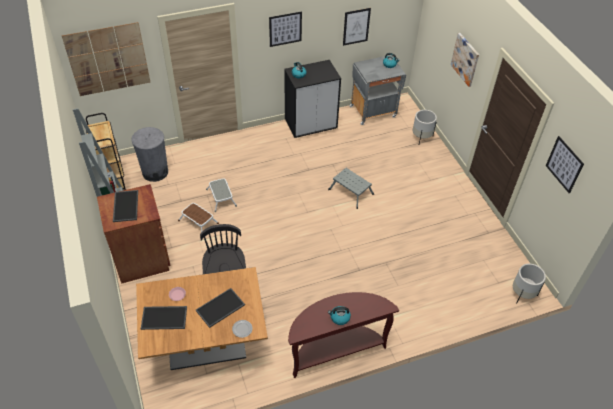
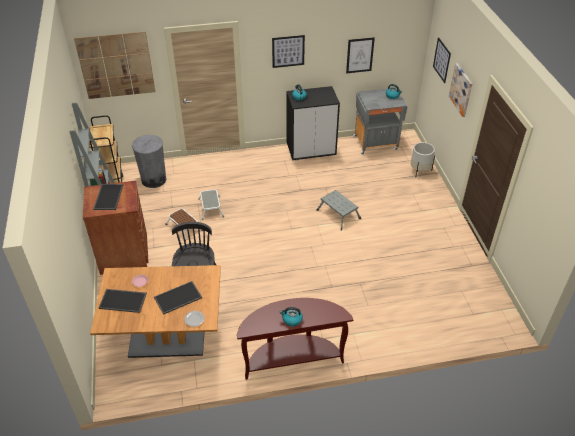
camera: 10 degrees right, 5 degrees down
white planter [513,264,546,304] -> none
picture [546,136,584,193] -> picture moved to [433,37,451,83]

